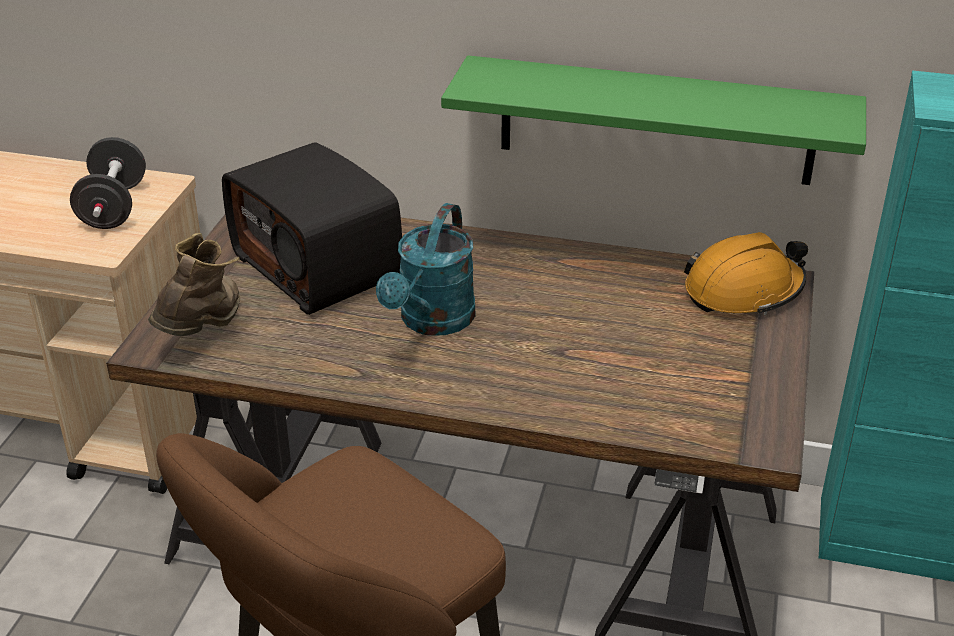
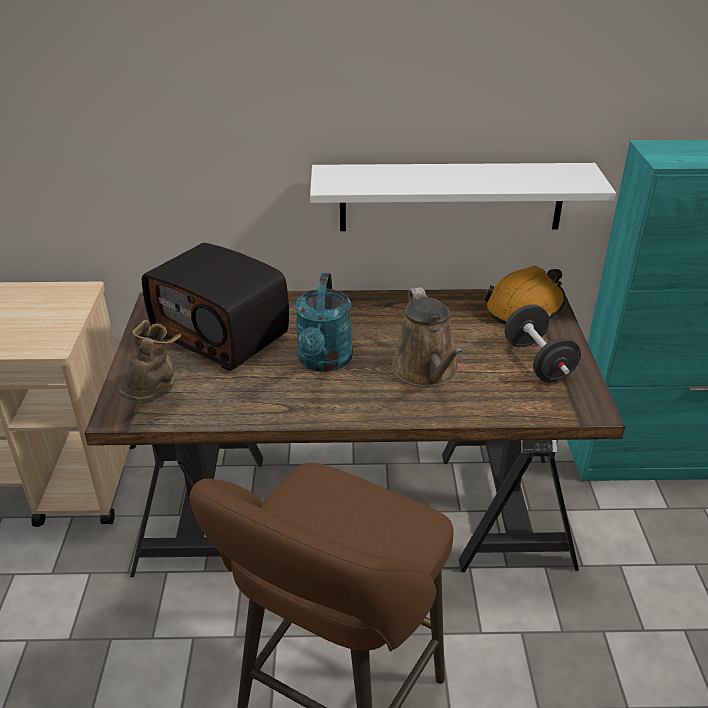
camera: 15 degrees left, 0 degrees up
black dumbbell [70,137,146,229] -> black dumbbell moved to [504,304,581,382]
green shelf [441,55,866,185] -> white shelf [310,163,616,231]
none -> brown watering can [392,287,463,387]

